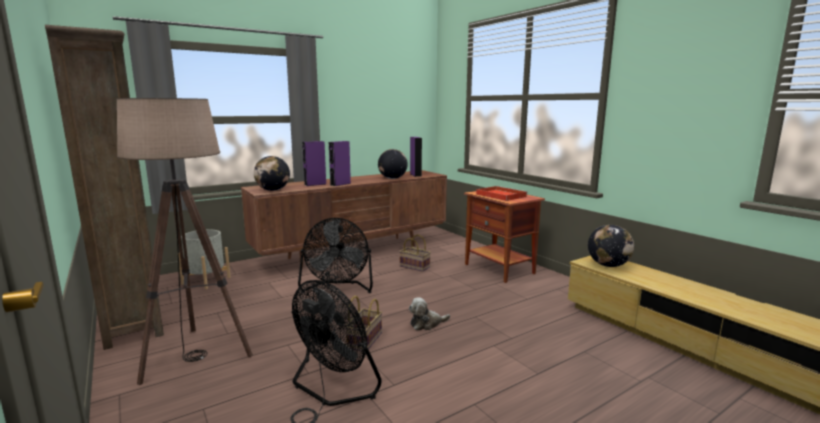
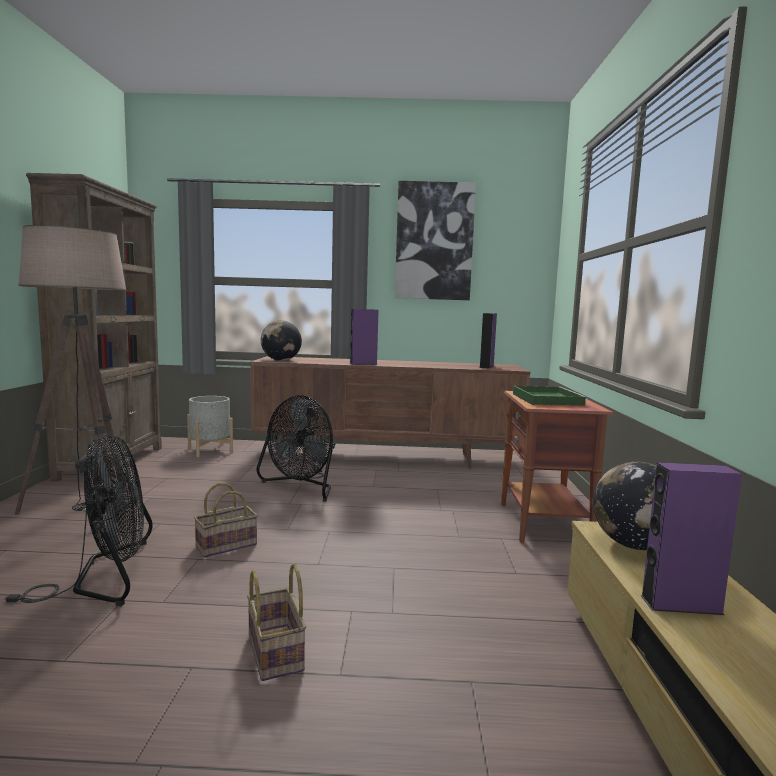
camera: 35 degrees right, 5 degrees down
purple speaker [302,141,326,186] -> purple speaker moved to [640,462,742,615]
globe [378,149,408,179] -> none
basket [399,234,431,272] -> basket moved to [247,563,306,681]
plush toy [409,297,450,330] -> none
red tray [476,186,528,201] -> green tray [513,386,588,406]
none -> picture [395,181,476,300]

